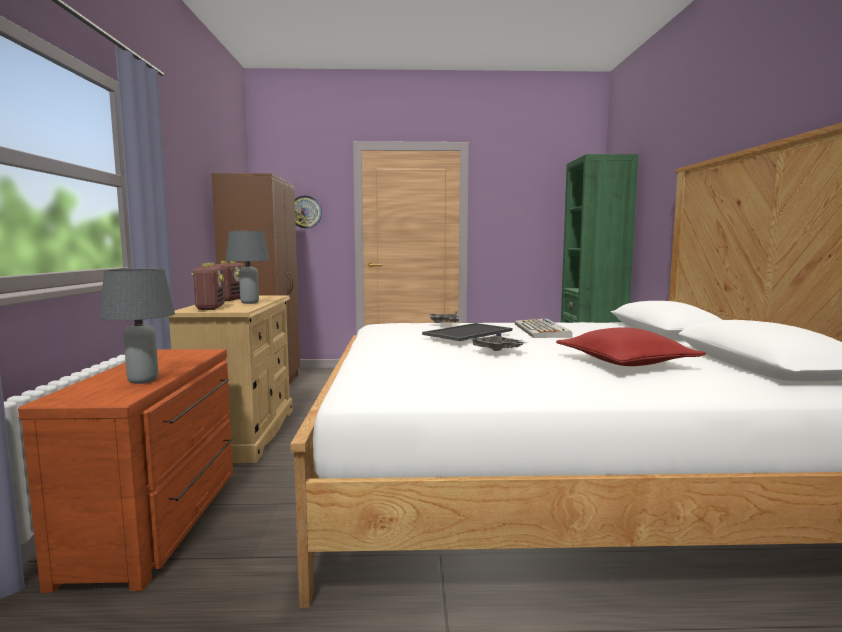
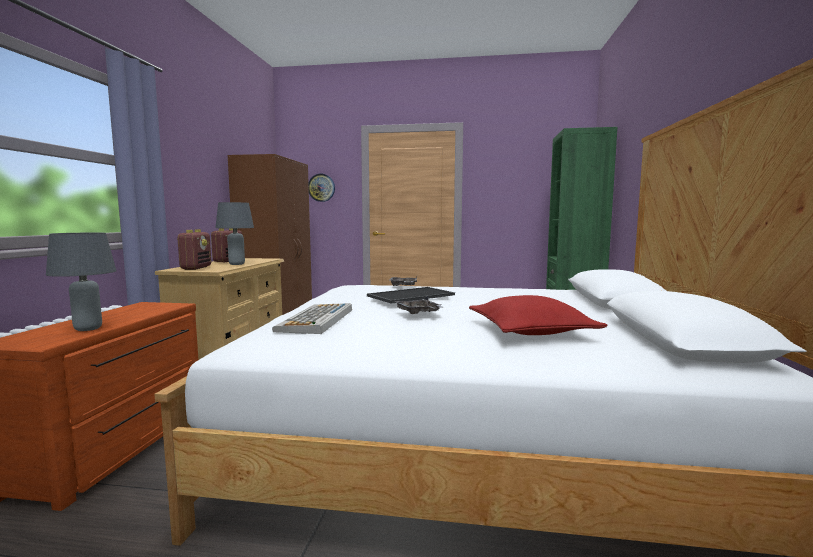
camera: 10 degrees right, 0 degrees up
keyboard [515,319,572,338] -> keyboard moved to [272,303,352,334]

